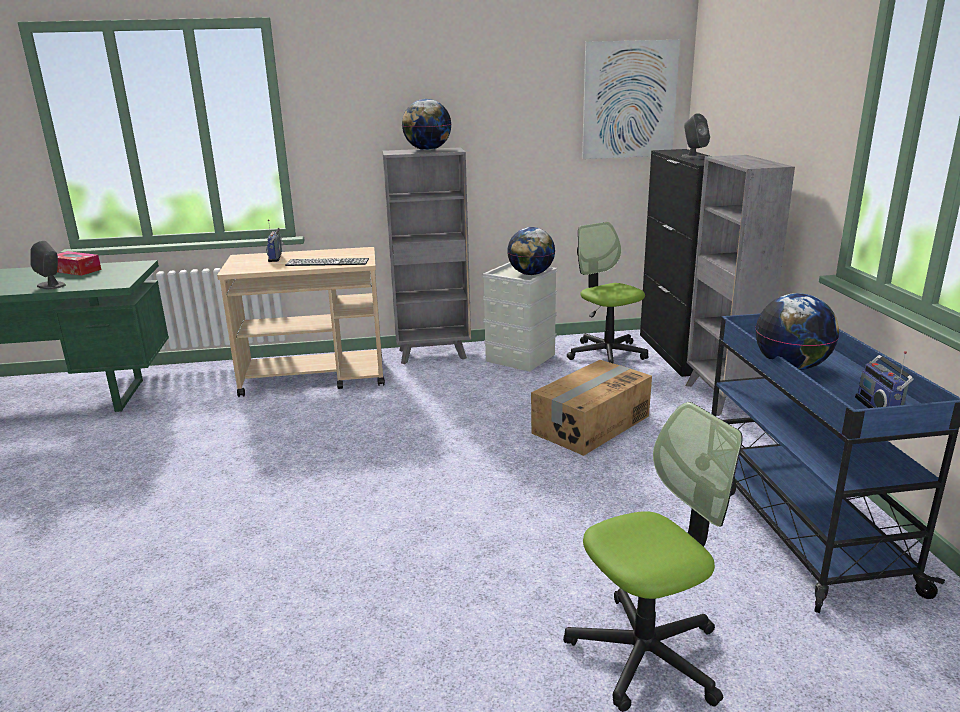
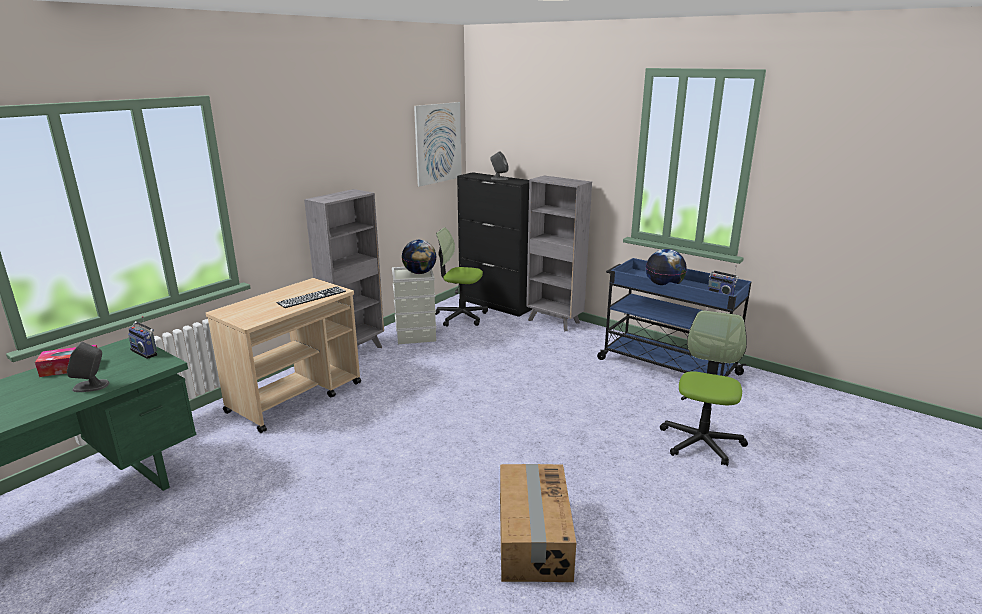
camera: 45 degrees left, 0 degrees up
radio [266,219,285,262] -> radio moved to [128,316,157,359]
globe [402,99,452,150] -> none
cardboard box [531,360,652,456] -> cardboard box moved to [500,464,576,582]

